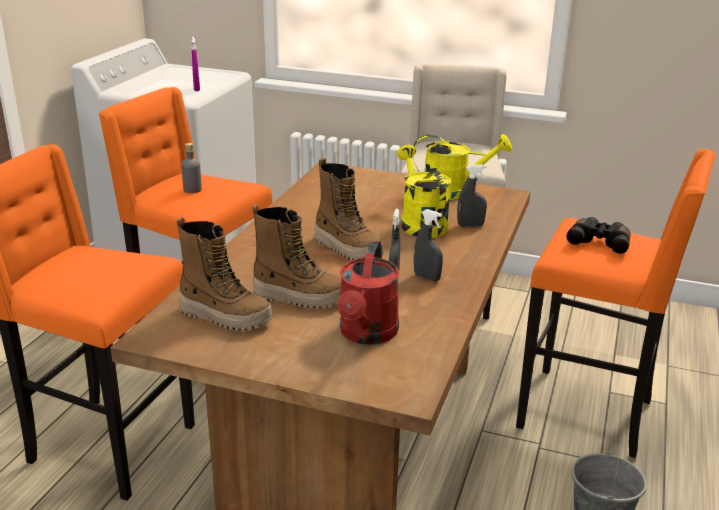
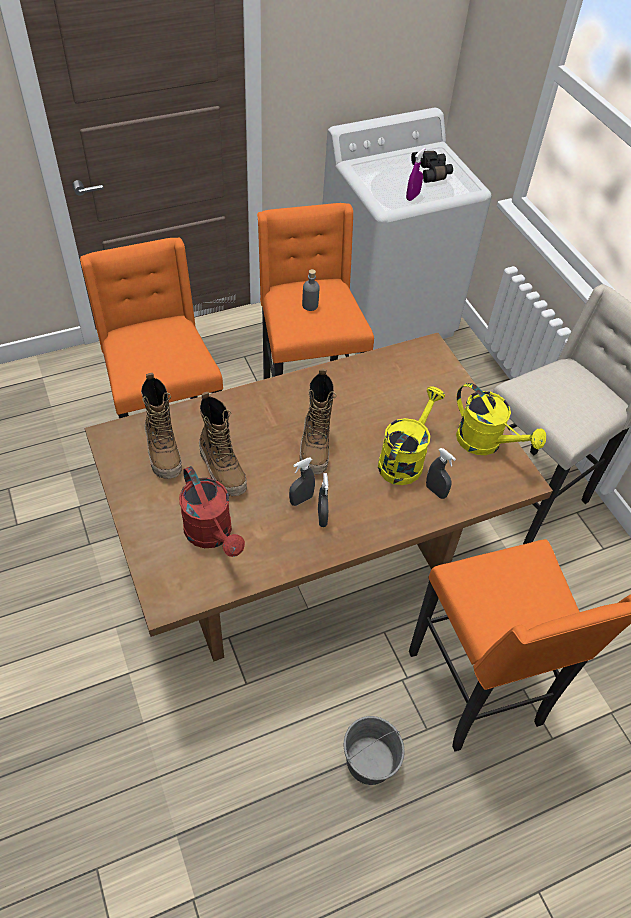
camera: 45 degrees right, 25 degrees up
red watering can [337,241,399,345] -> red watering can turned 90 degrees counterclockwise [179,466,245,557]
black binoculars [566,217,631,254] -> black binoculars moved to [411,151,453,183]

